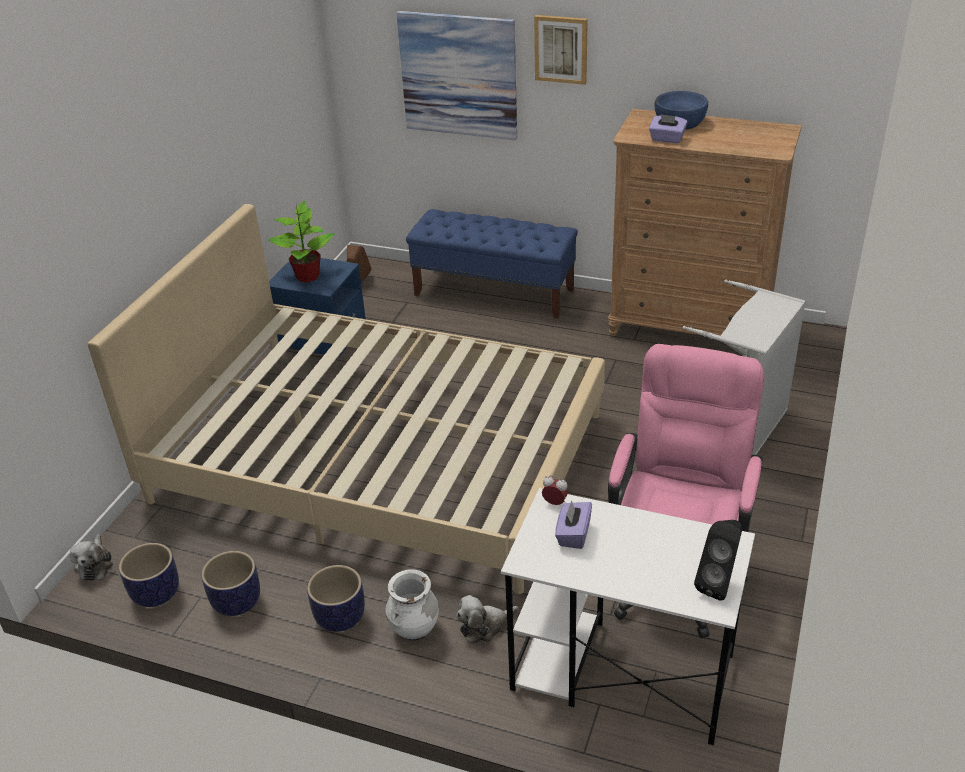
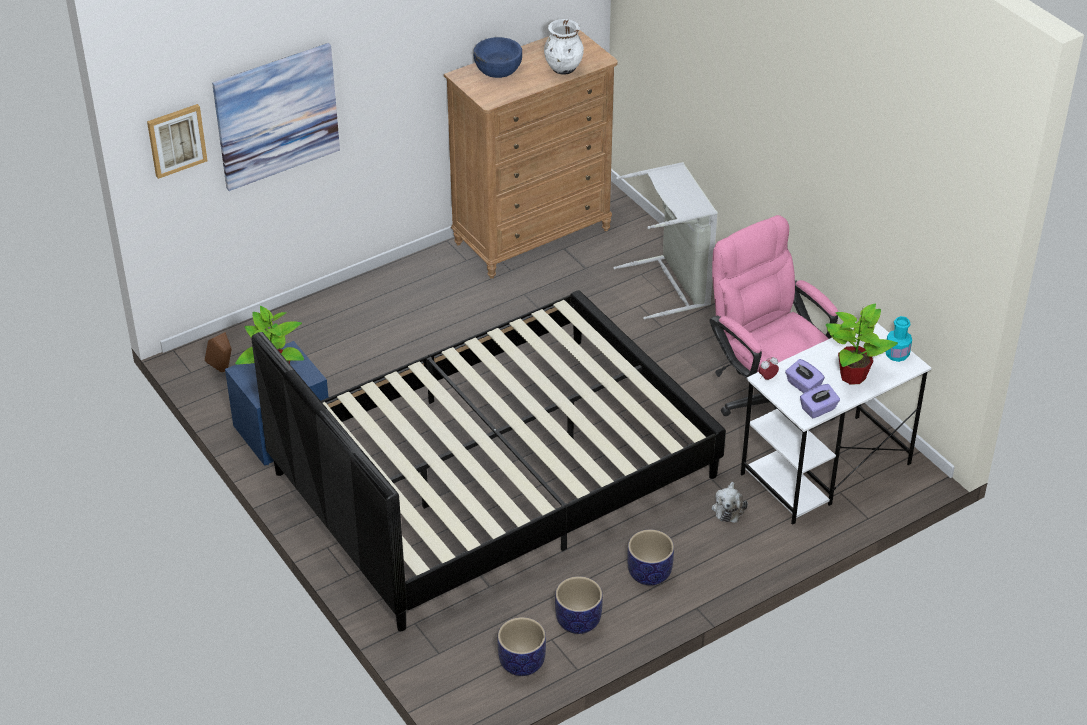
camera: 55 degrees left, 5 degrees up
plush toy [70,534,113,581] -> none
beige bed [88,204,605,594] -> black bed [252,290,726,631]
white vase [385,569,439,641] -> white vase moved to [544,19,584,75]
blue bench [406,209,578,319] -> none
picture [534,15,588,85] -> picture moved to [147,104,208,179]
purple tissue box [649,114,688,143] -> purple tissue box moved to [800,384,840,419]
black speaker [694,520,743,601] -> turquoise bottle [885,316,912,362]
none -> potted plant [826,304,898,385]

